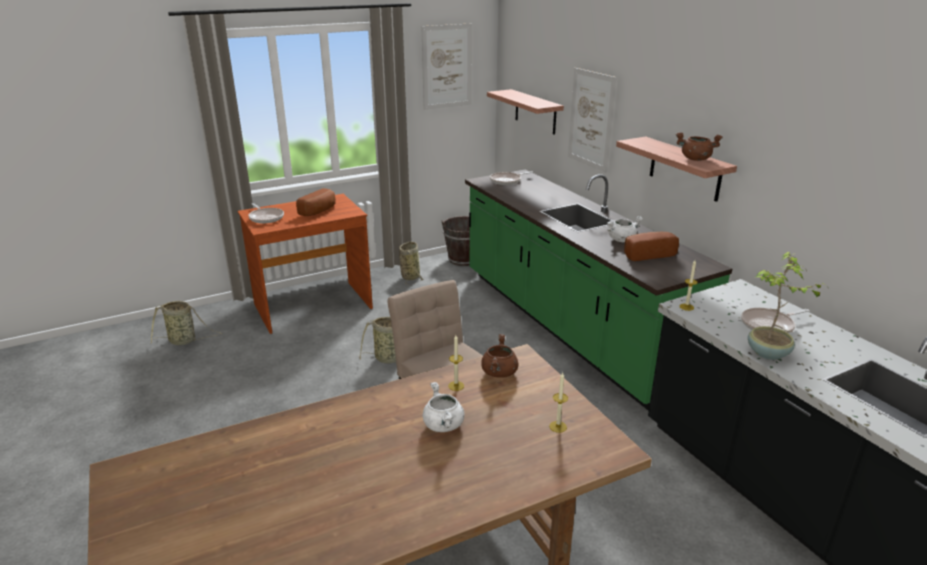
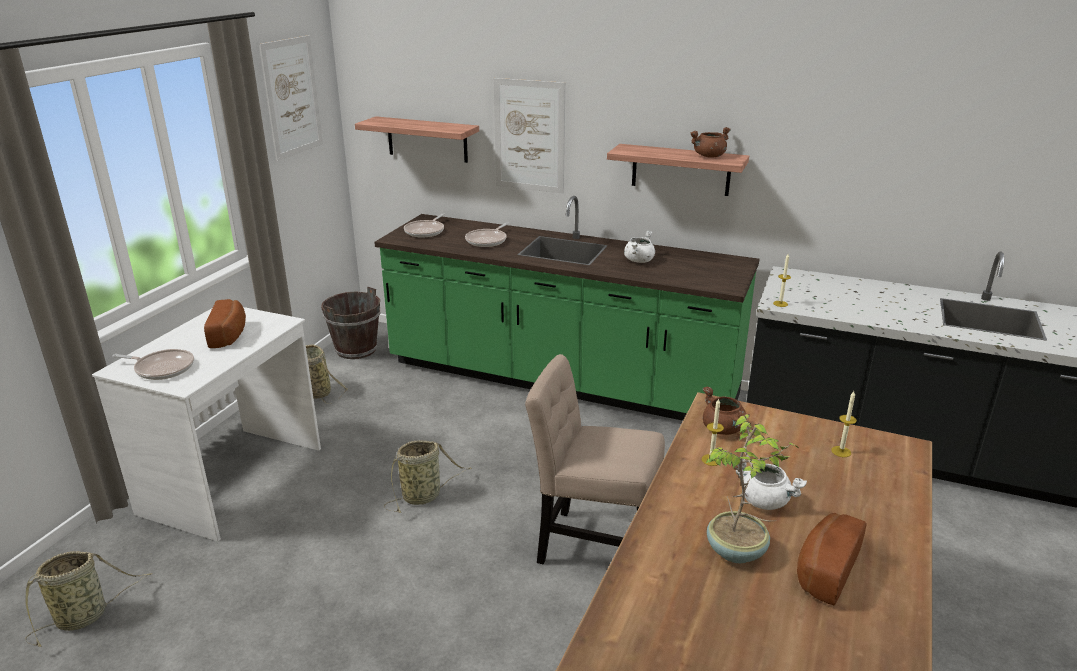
camera: 40 degrees left, 0 degrees up
brown desk [237,194,373,334] -> white desk [92,307,321,541]
bread [624,232,679,261] -> bread moved to [797,513,867,606]
frying pan [741,308,809,333] -> frying pan moved to [465,222,509,247]
potted plant [748,252,825,360] -> potted plant moved to [706,414,799,563]

